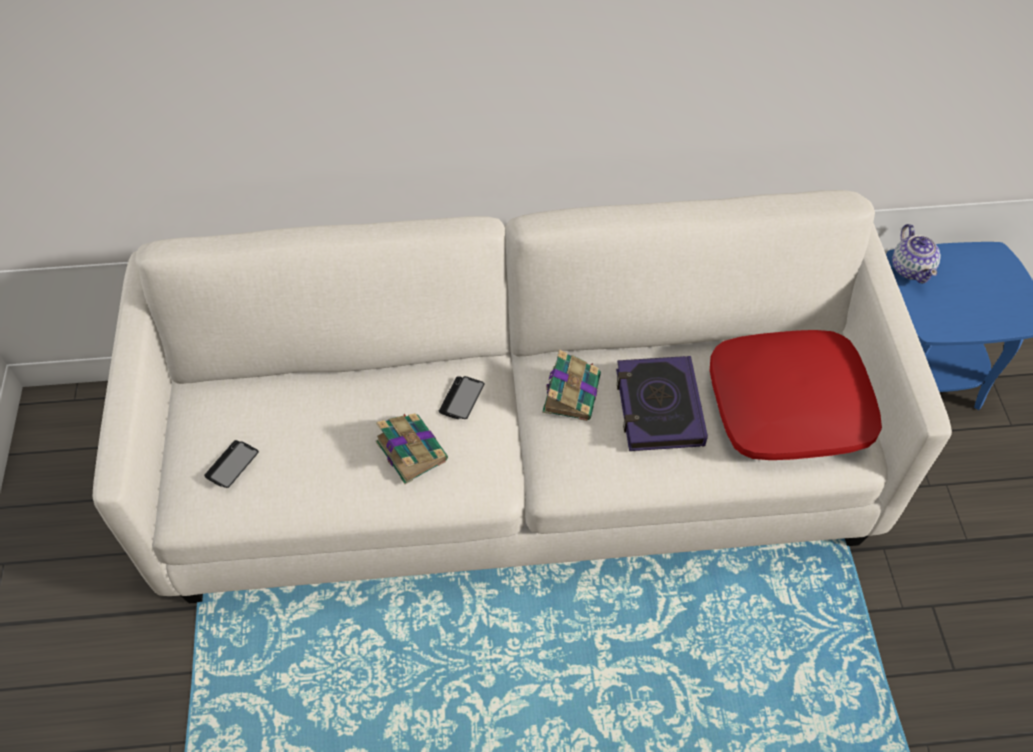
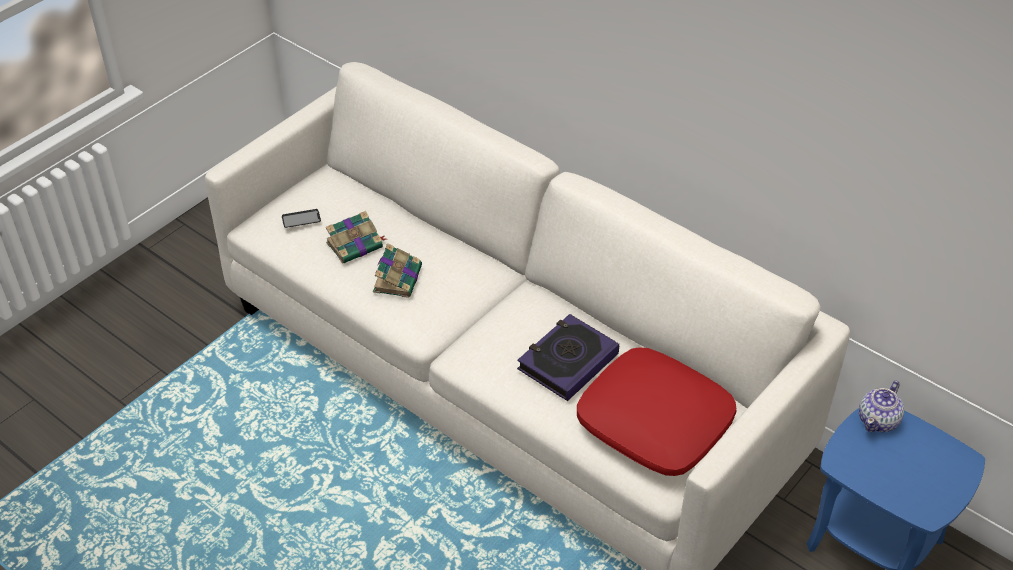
camera: 45 degrees right, 10 degrees down
phone [439,376,485,419] -> none
book [542,350,601,421] -> book moved to [326,211,386,264]

